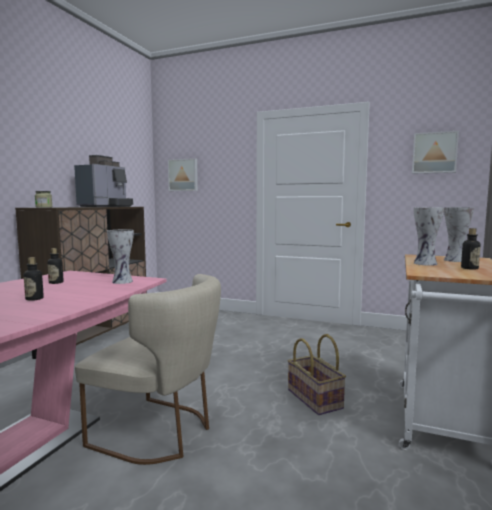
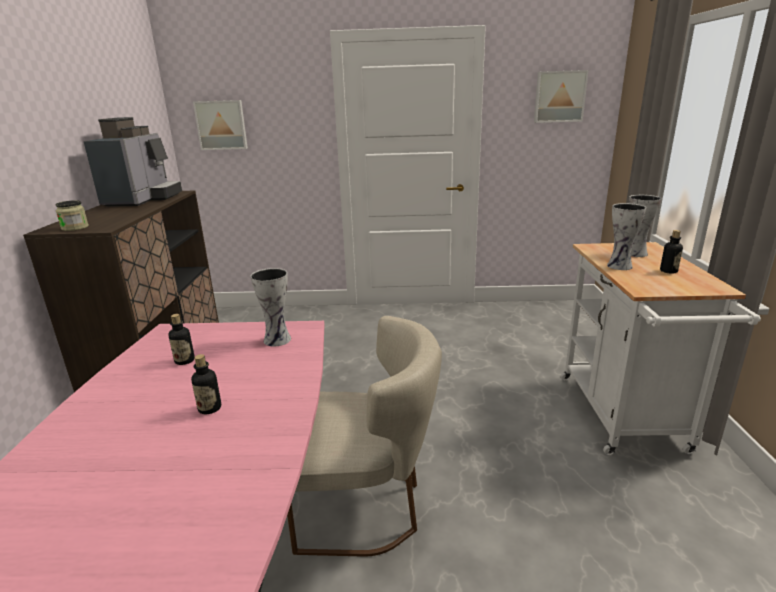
camera: 20 degrees left, 15 degrees up
basket [288,334,346,415] -> none

